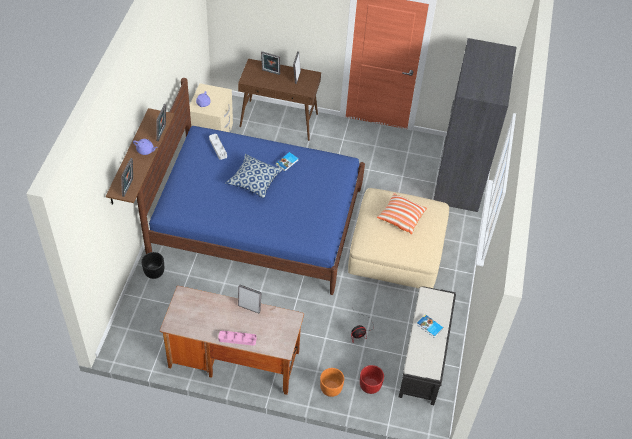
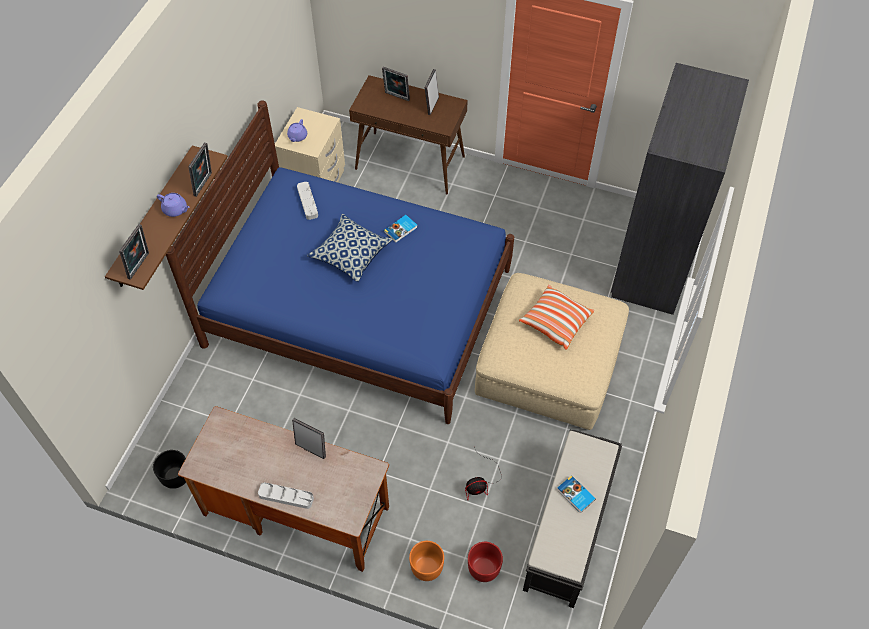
camera: 10 degrees right, 5 degrees up
black planter [141,252,164,279] -> black planter moved to [153,450,186,489]
pink tray [218,331,257,346] -> grey tray [258,482,314,509]

